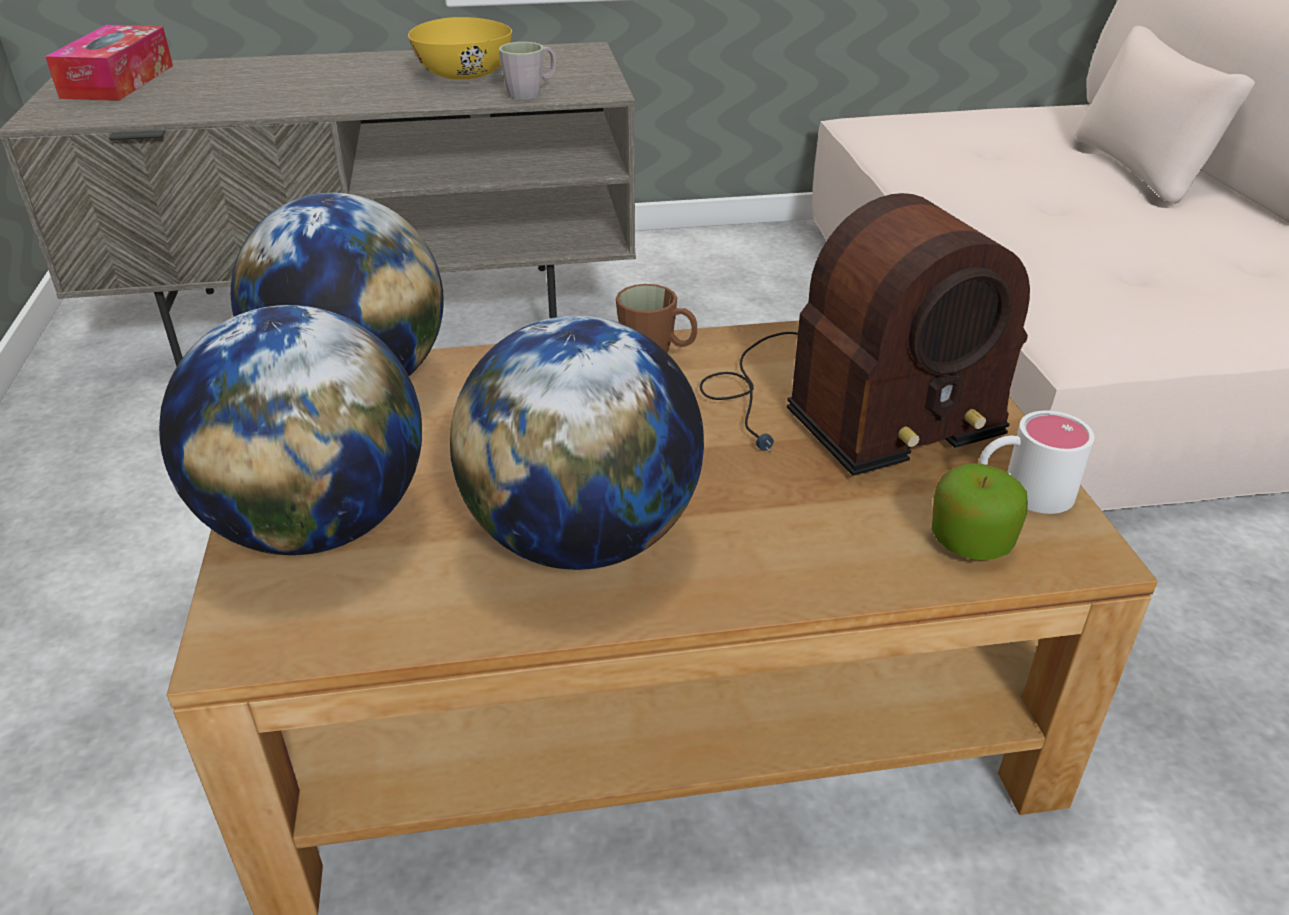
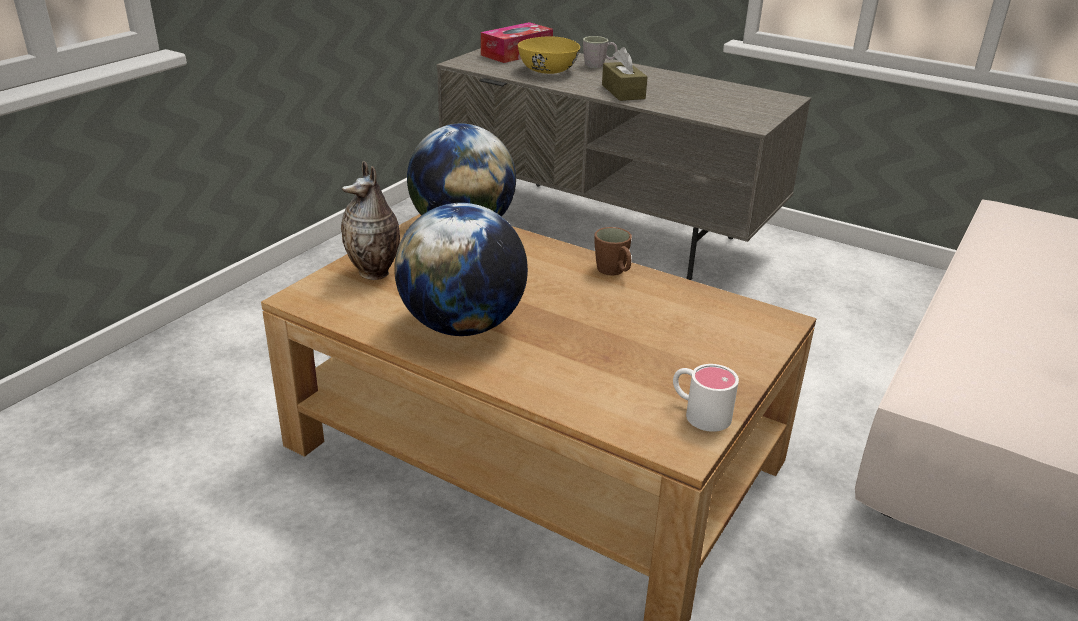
camera: 40 degrees right, 5 degrees down
globe [159,305,422,555] -> vase [341,161,400,280]
yellow bowl [408,17,512,80] -> yellow bowl moved to [518,36,580,74]
grey mug [499,42,556,100] -> grey mug moved to [583,36,618,68]
radio [700,193,1030,476] -> none
apple [932,463,1028,560] -> none
none -> brown tissue box [602,47,648,101]

